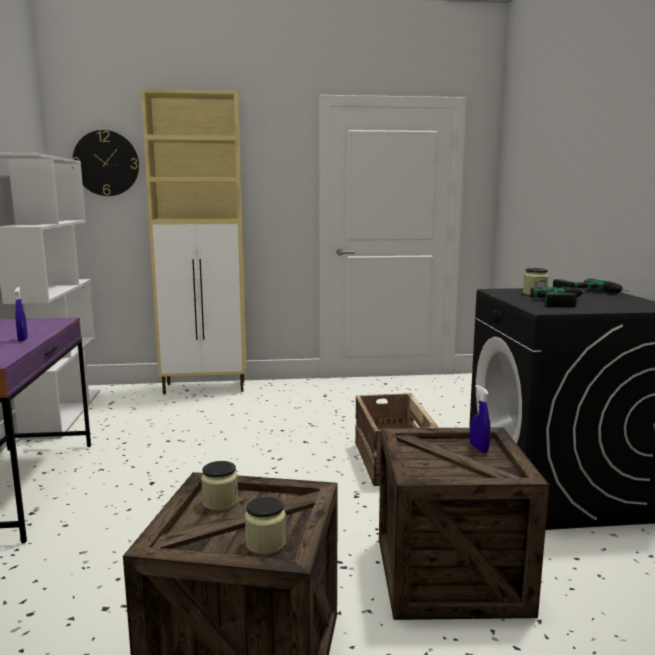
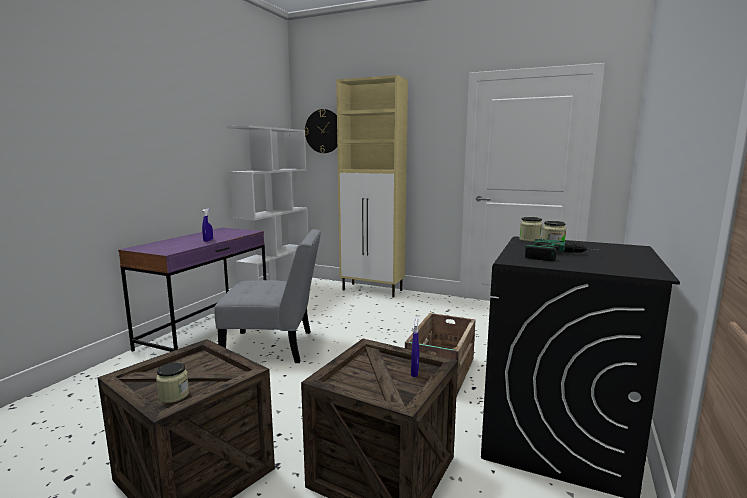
camera: 30 degrees right, 0 degrees up
jar [201,461,238,511] -> jar moved to [519,217,542,242]
power drill [553,279,630,293] -> none
none -> grey chair [214,229,321,363]

